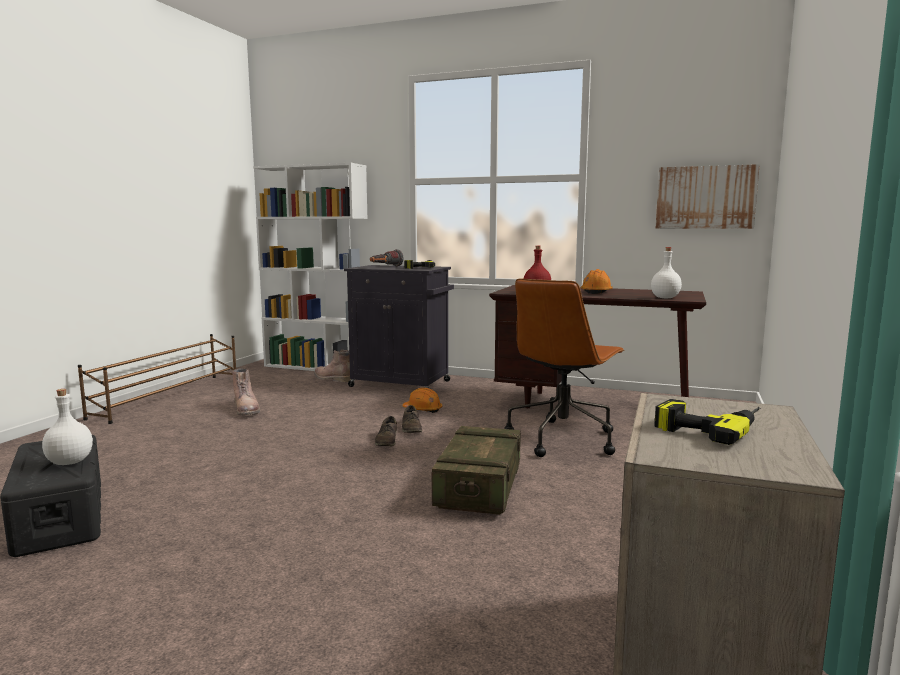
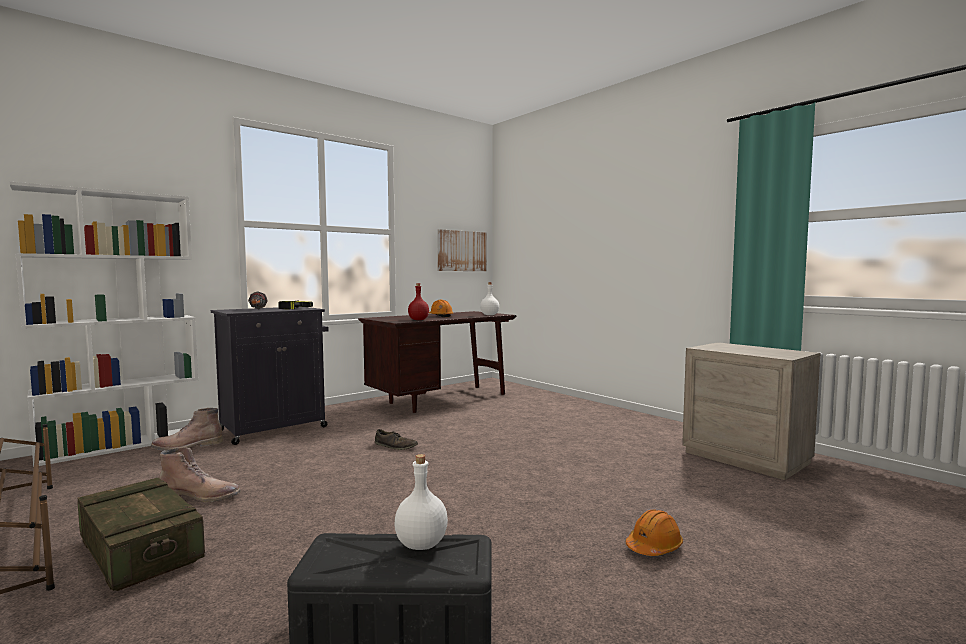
camera: 60 degrees left, 5 degrees down
brown shoe [375,416,397,446] -> none
orange hard hat [402,388,442,413] -> orange hard hat moved to [626,509,683,556]
crate [432,426,521,515] -> crate moved to [77,477,205,591]
brown office chair [505,279,625,457] -> none
power drill [655,399,760,445] -> none

